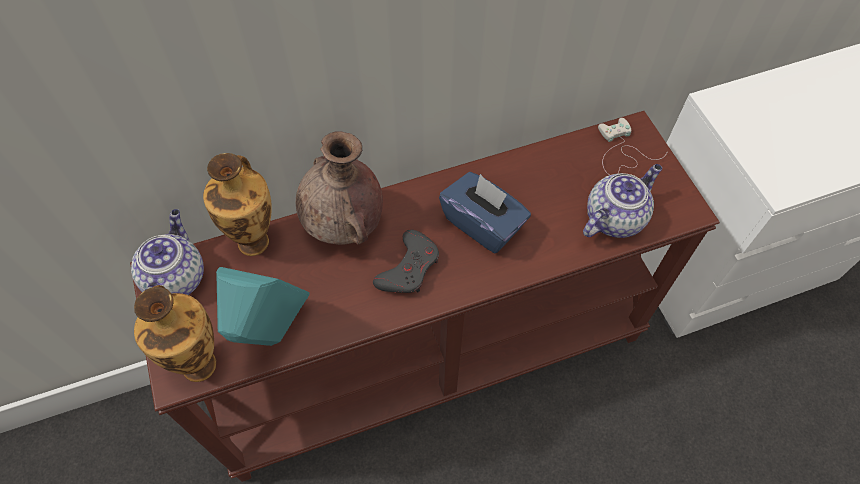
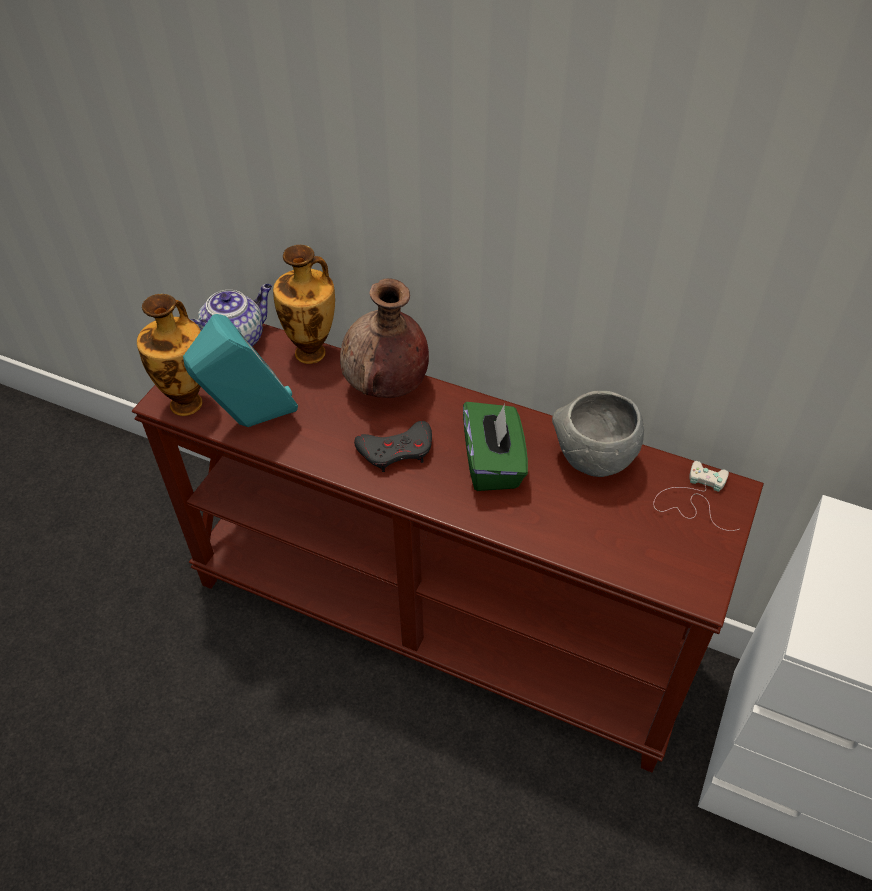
camera: 45 degrees right, 10 degrees down
blue tissue box [439,172,531,253] -> green tissue box [463,402,528,491]
teapot [583,164,662,238] -> none
none -> grey bowl [552,391,644,477]

